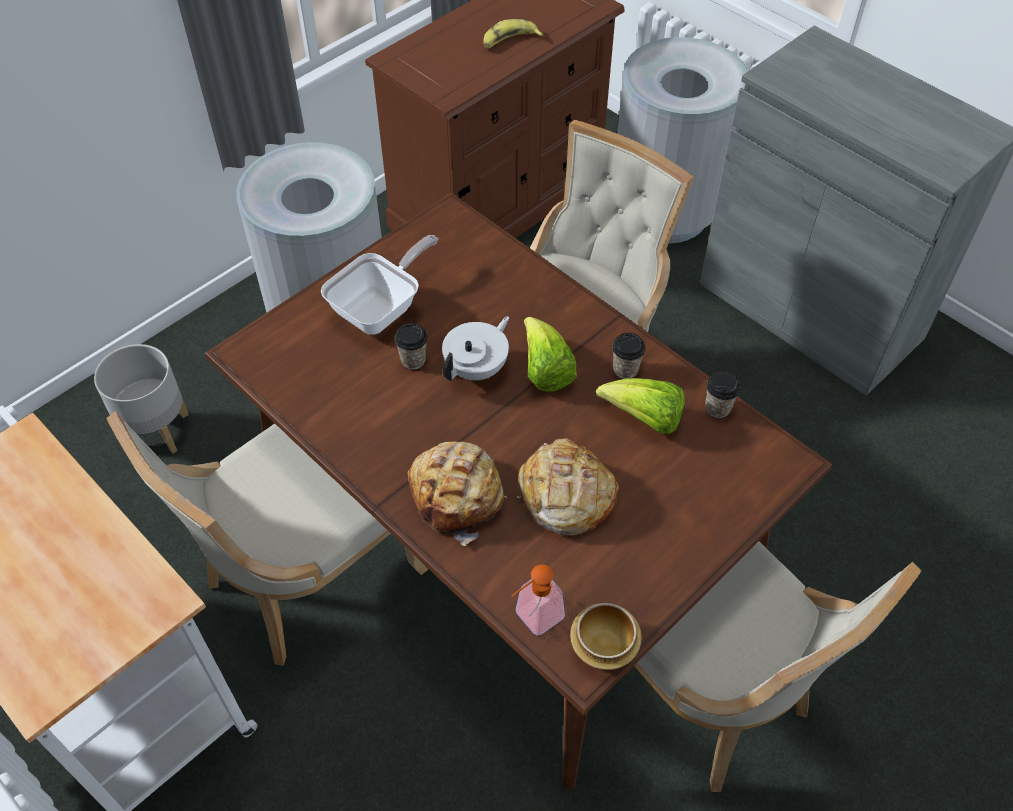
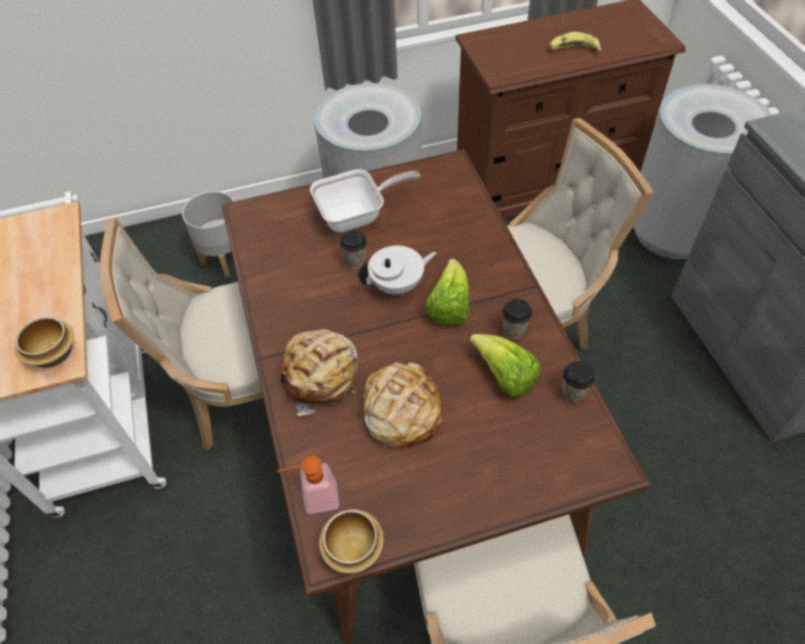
camera: 30 degrees right, 0 degrees up
none -> bowl [15,317,74,368]

